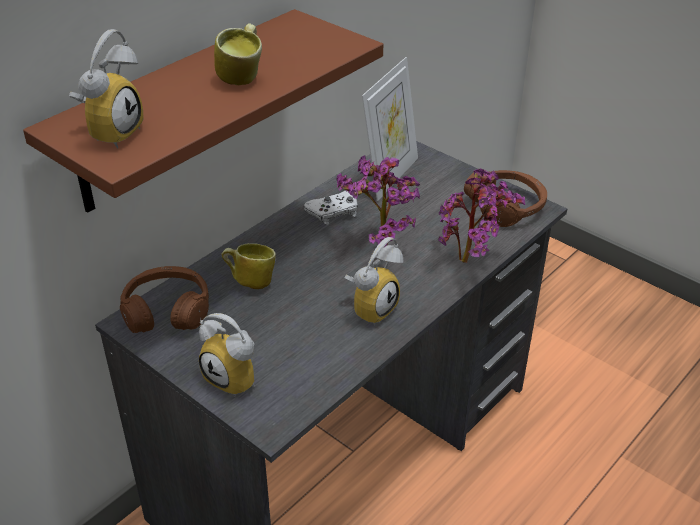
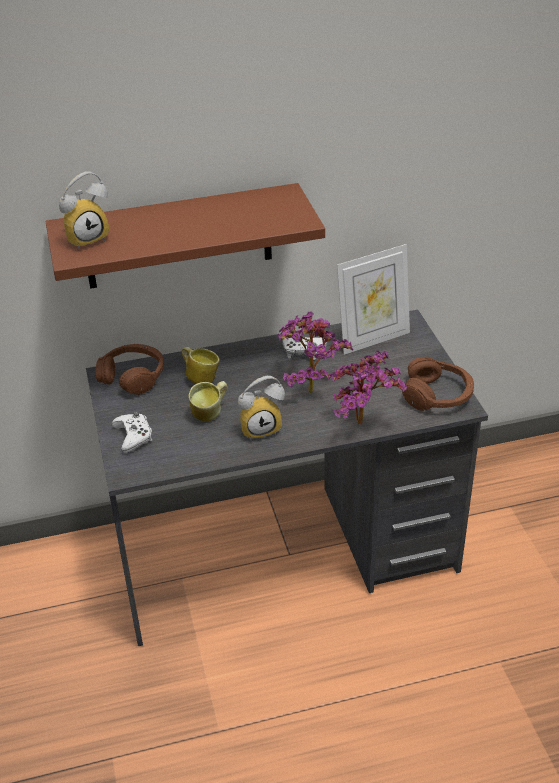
camera: 35 degrees right, 0 degrees up
alarm clock [199,313,255,397] -> white game controller [112,412,153,453]
mug [214,23,262,85] -> mug moved to [189,381,228,421]

